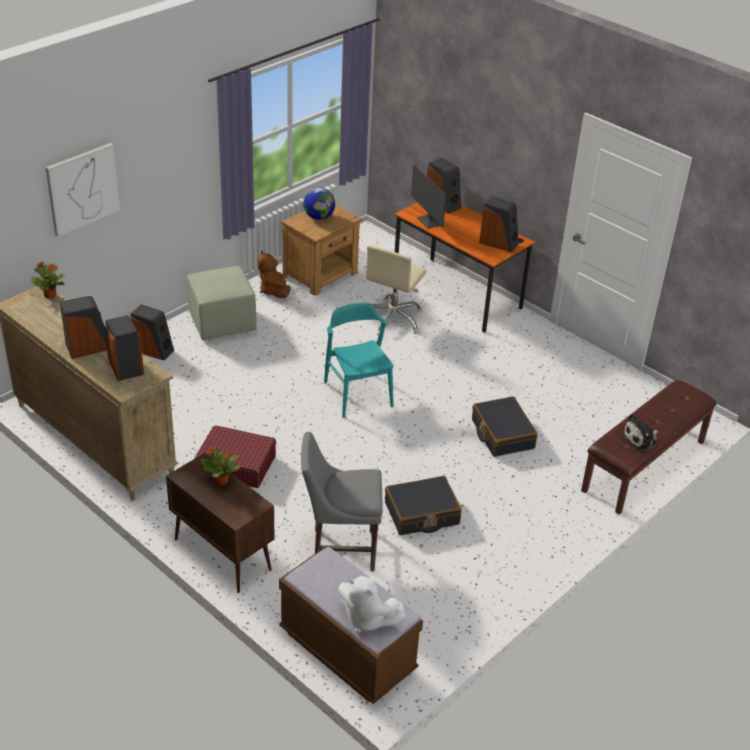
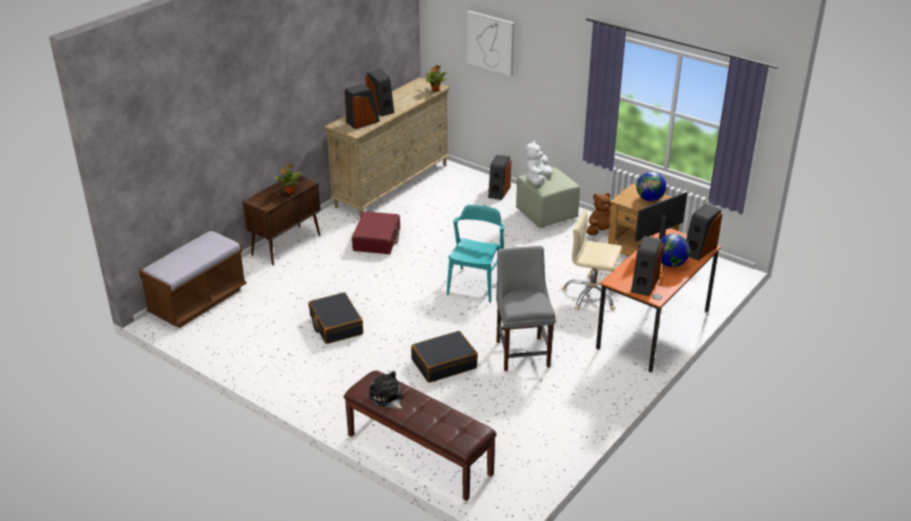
camera: 85 degrees right, 5 degrees down
grey chair [301,432,383,571] -> grey chair moved to [496,246,556,371]
turquoise chair [324,303,394,418] -> turquoise chair turned 45 degrees counterclockwise [447,205,505,303]
white plush toy [338,576,406,633] -> white plush toy moved to [525,141,553,185]
none -> globe [661,234,690,267]

